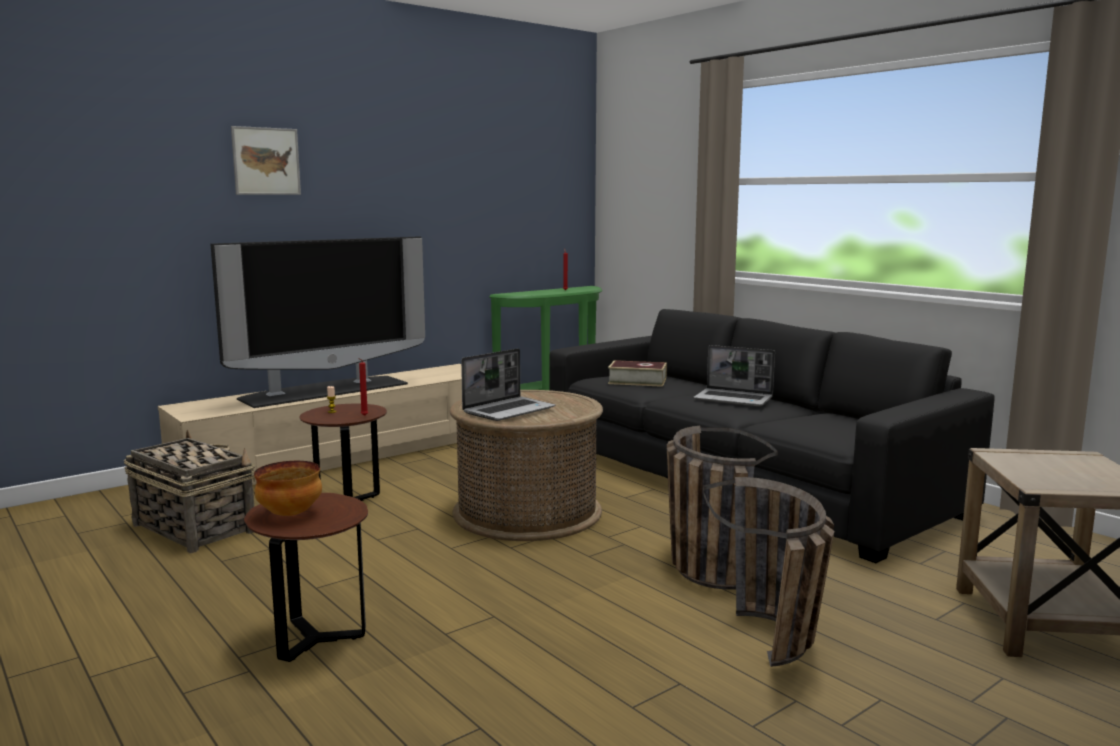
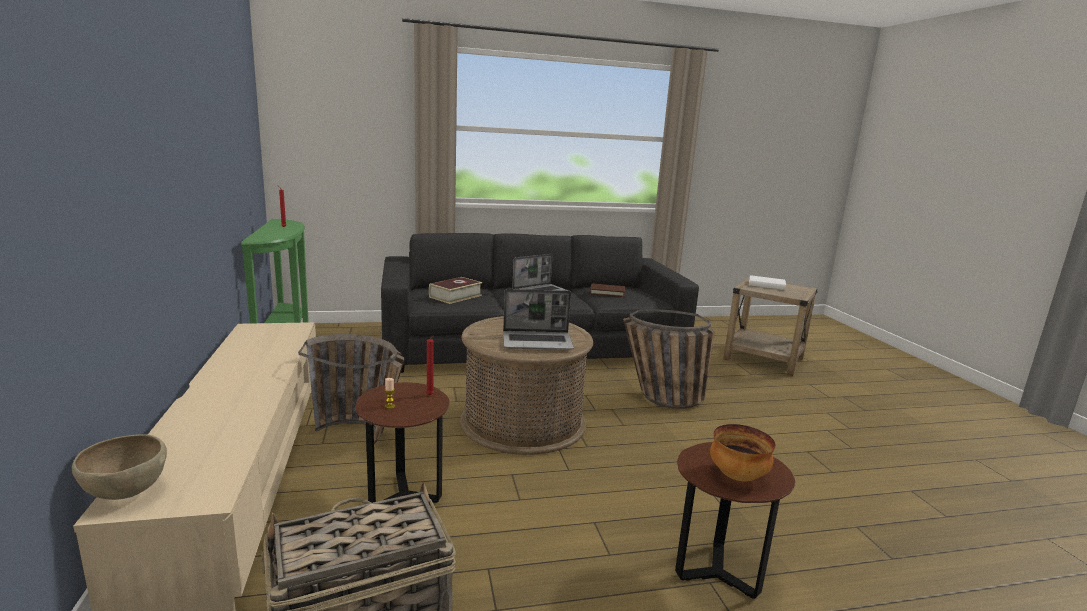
camera: 65 degrees left, 5 degrees up
television [210,237,425,408] -> none
picture [231,126,301,195] -> none
laptop [461,348,556,421] -> laptop turned 105 degrees clockwise [503,289,574,350]
basket [703,477,835,667] -> basket moved to [298,334,404,444]
none -> brown bowl [72,434,167,500]
none -> brown book [590,283,625,297]
none -> white book [749,275,786,290]

